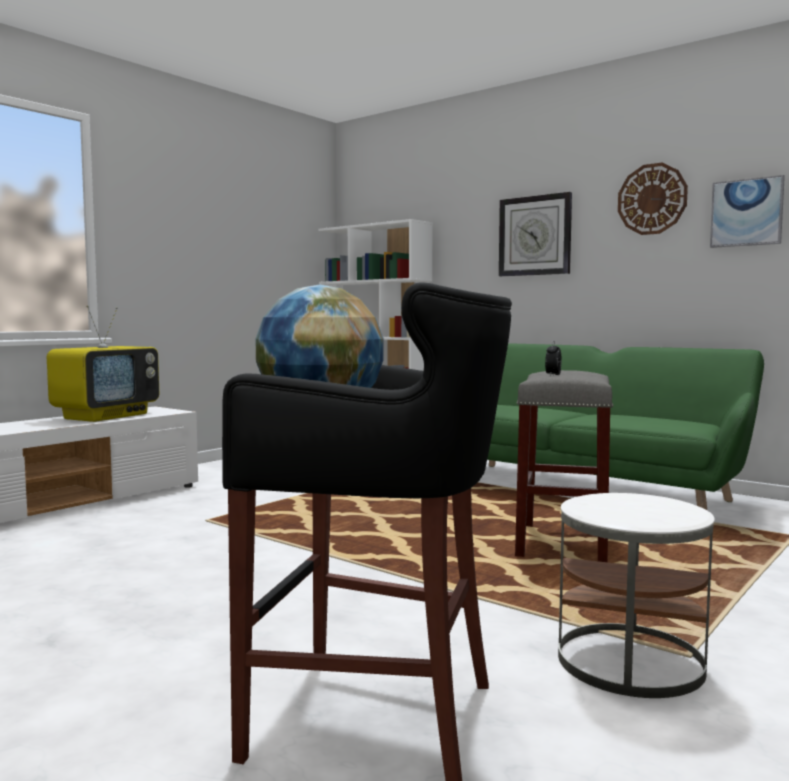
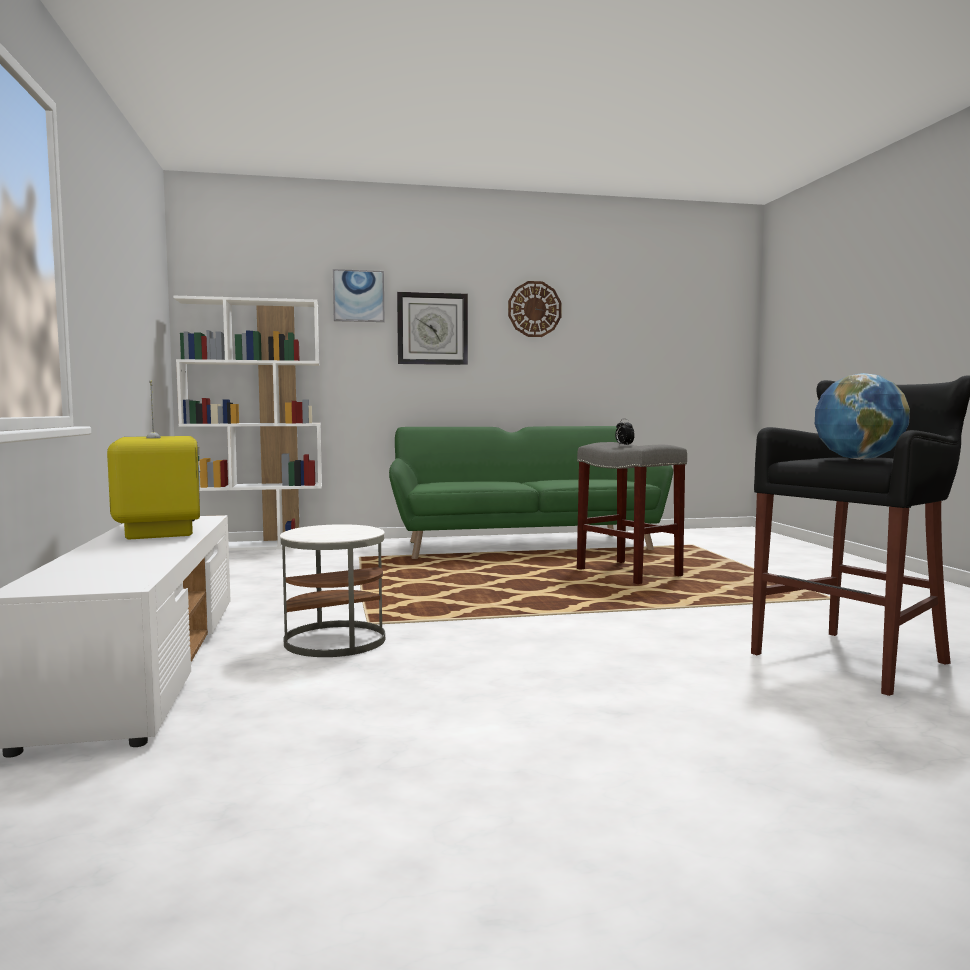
camera: 50 degrees left, 0 degrees up
white side table [558,493,715,698] -> white side table moved to [280,524,385,657]
picture [710,175,785,248] -> picture moved to [333,269,385,322]

